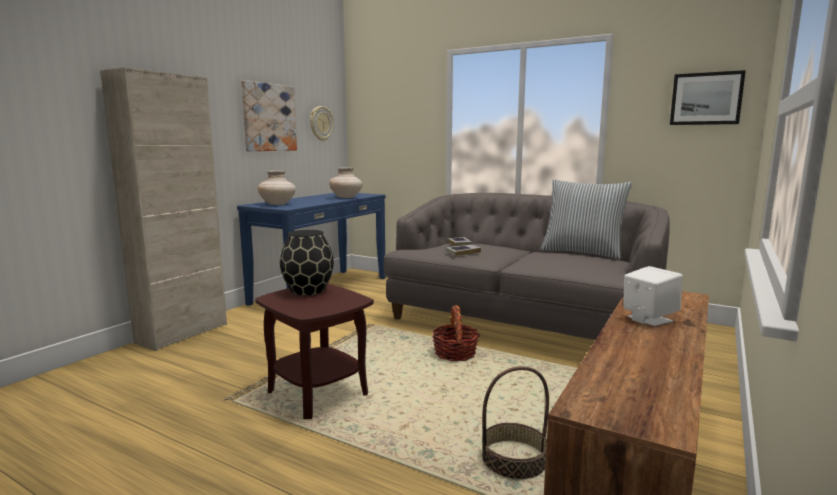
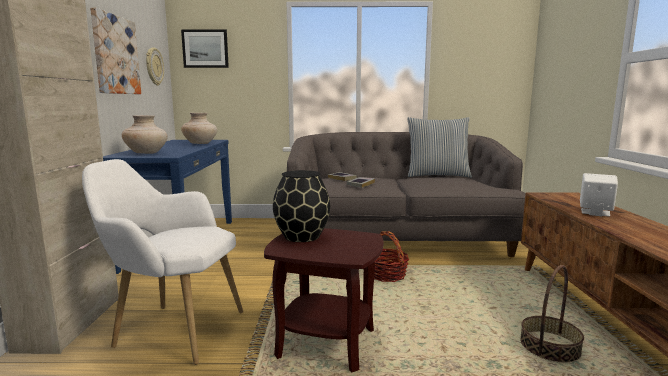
camera: 30 degrees left, 0 degrees up
picture [670,70,746,125] -> picture moved to [181,29,229,68]
none -> white armchair [82,159,243,365]

